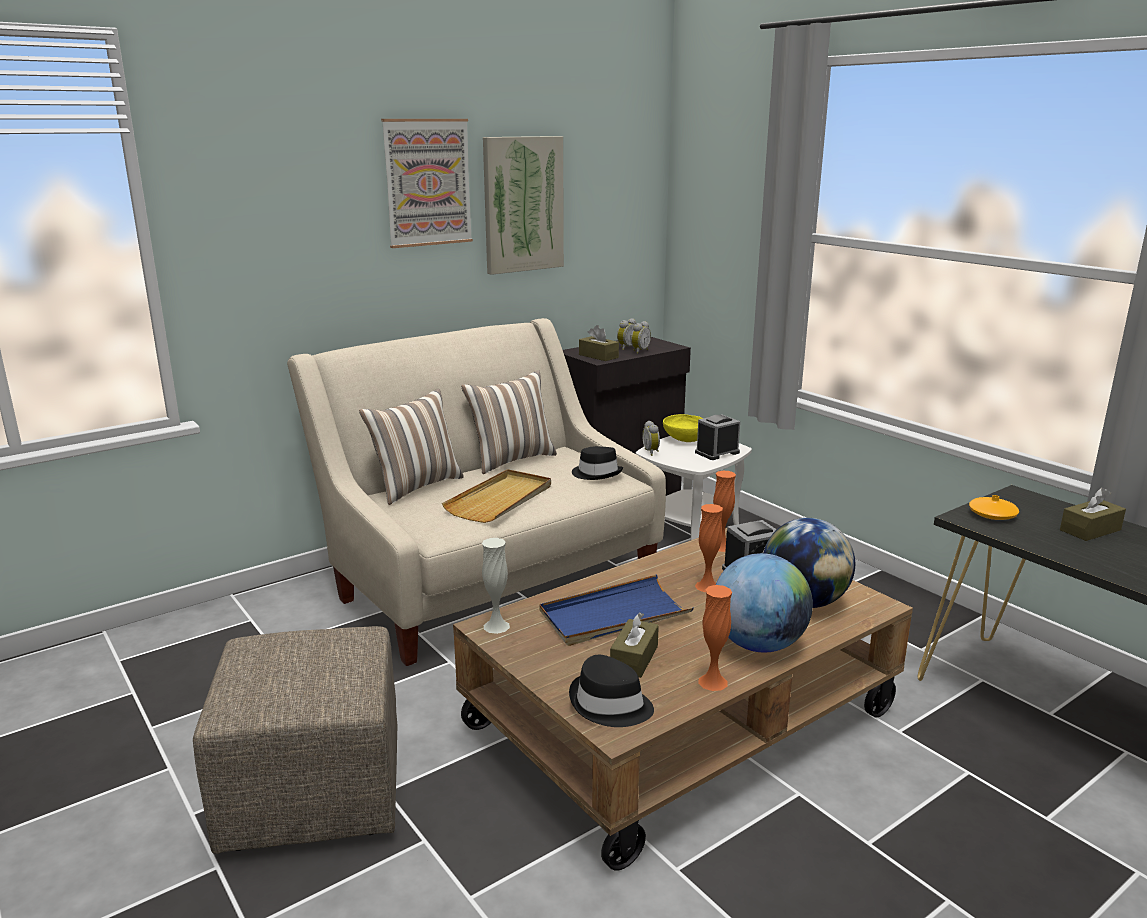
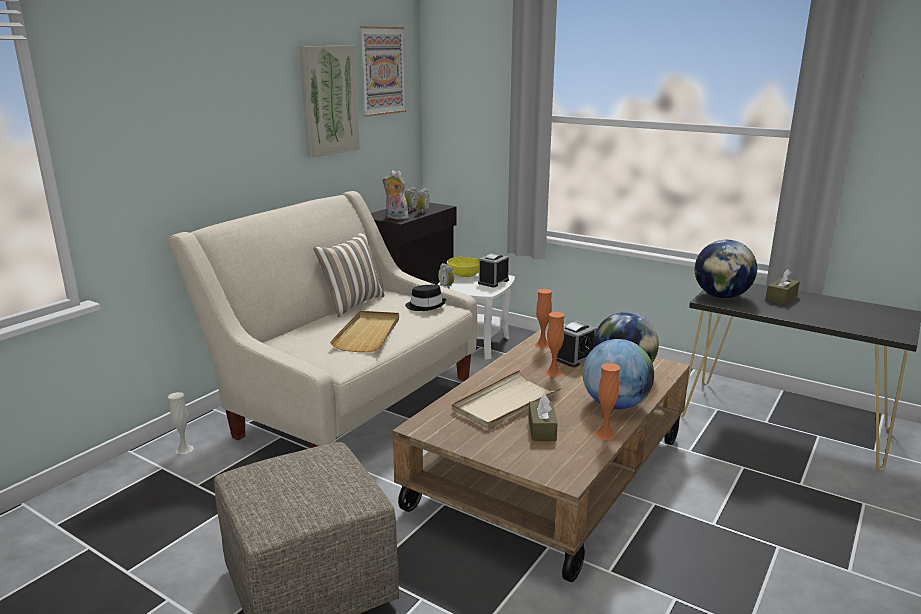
camera: 20 degrees left, 0 degrees up
pillow [359,389,464,505] -> none
picture [381,119,473,248] -> picture moved to [360,26,406,117]
white vase [482,538,510,634] -> white vase moved to [168,392,194,454]
blue tray [539,575,694,646] -> beige tray [452,370,562,429]
black hat [569,655,654,727] -> none
brown tissue box [579,325,619,361] -> plush toy [383,170,409,220]
orange vase [969,495,1019,520] -> globe [695,240,757,298]

